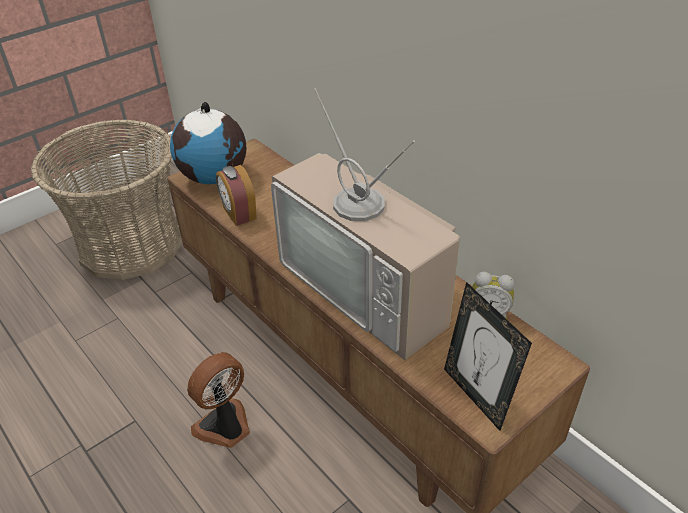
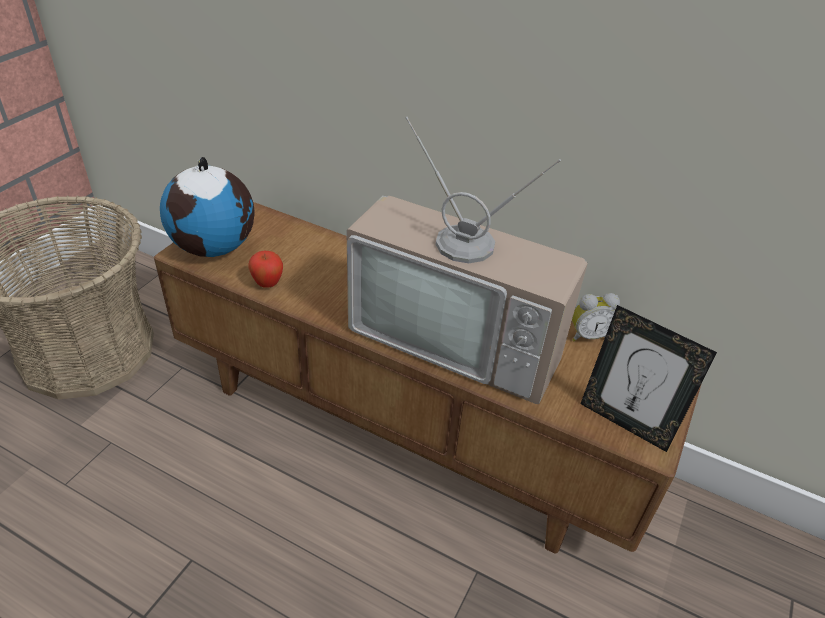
camera: 25 degrees left, 0 degrees up
fan [187,352,250,448] -> none
alarm clock [216,165,257,226] -> apple [248,251,283,288]

